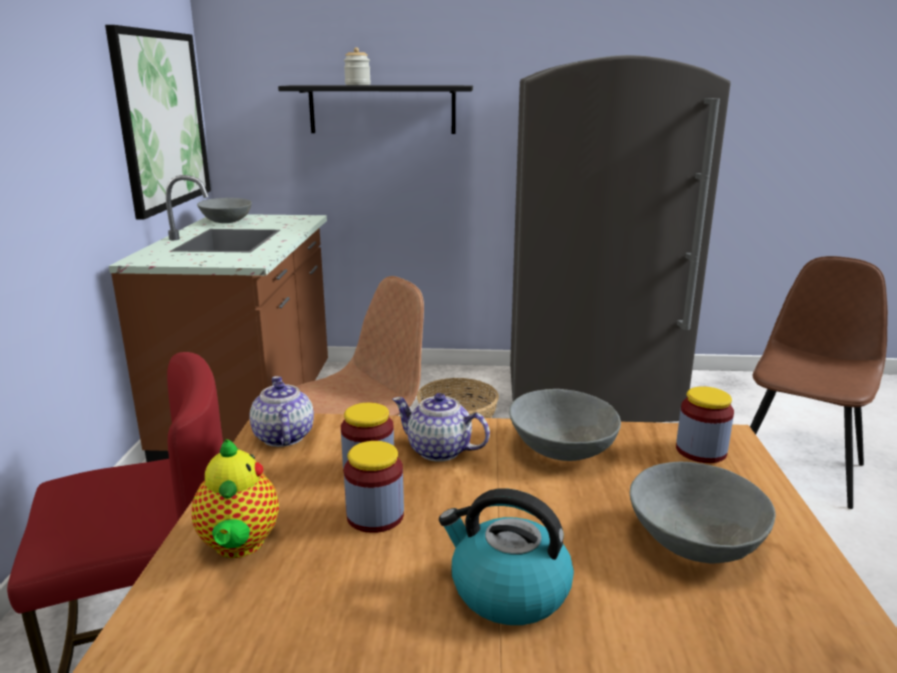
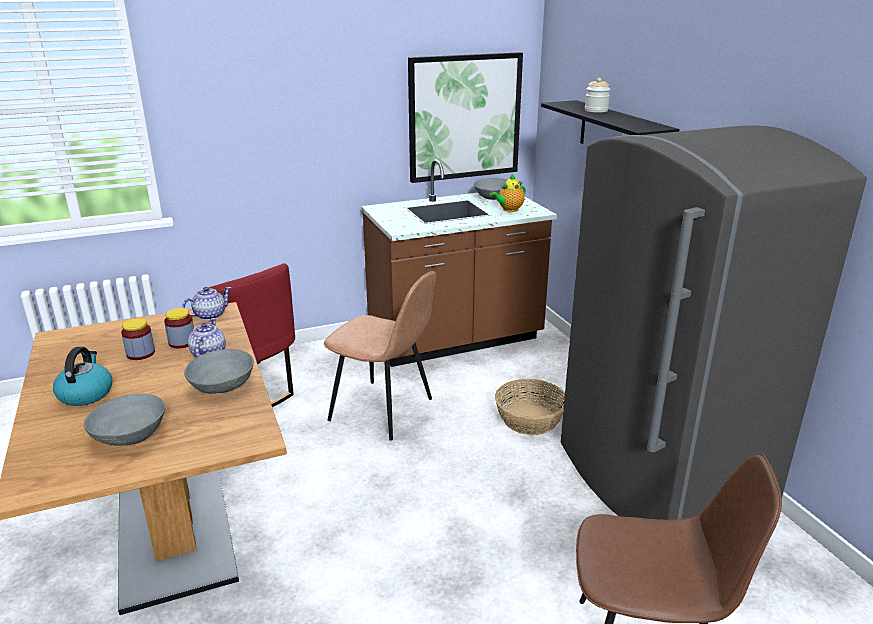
camera: 65 degrees right, 5 degrees up
teapot [192,439,279,558] -> teapot moved to [490,174,526,212]
jar [676,386,734,463] -> none

